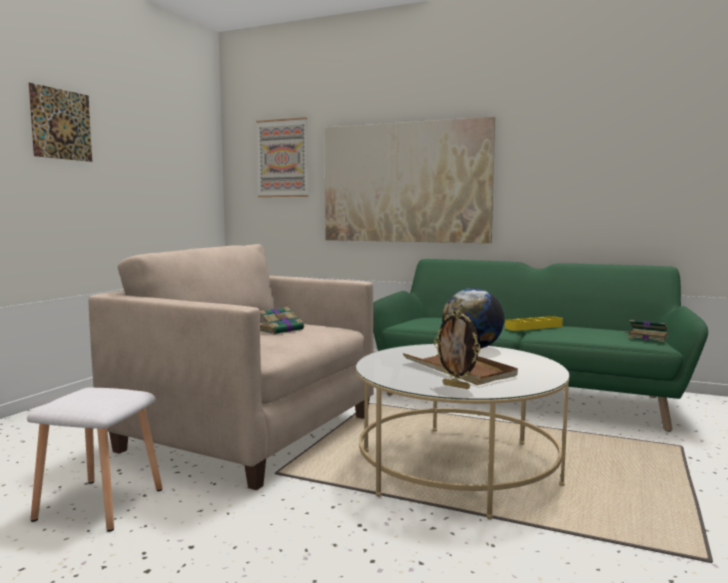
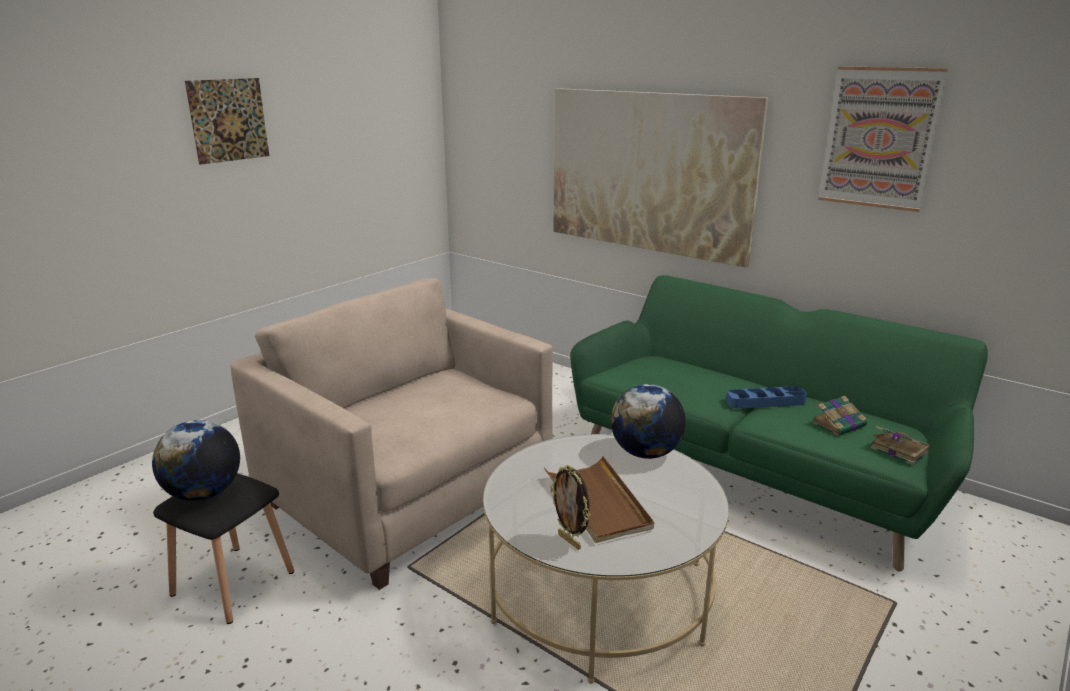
camera: 15 degrees right, 15 degrees up
white stool [27,387,162,532] -> black stool [153,473,294,624]
picture [256,117,308,197] -> picture moved to [818,66,949,212]
book [260,307,304,334] -> book moved to [812,396,867,436]
yellow tray [505,316,563,331] -> blue tray [726,386,807,409]
none -> globe [152,420,240,501]

